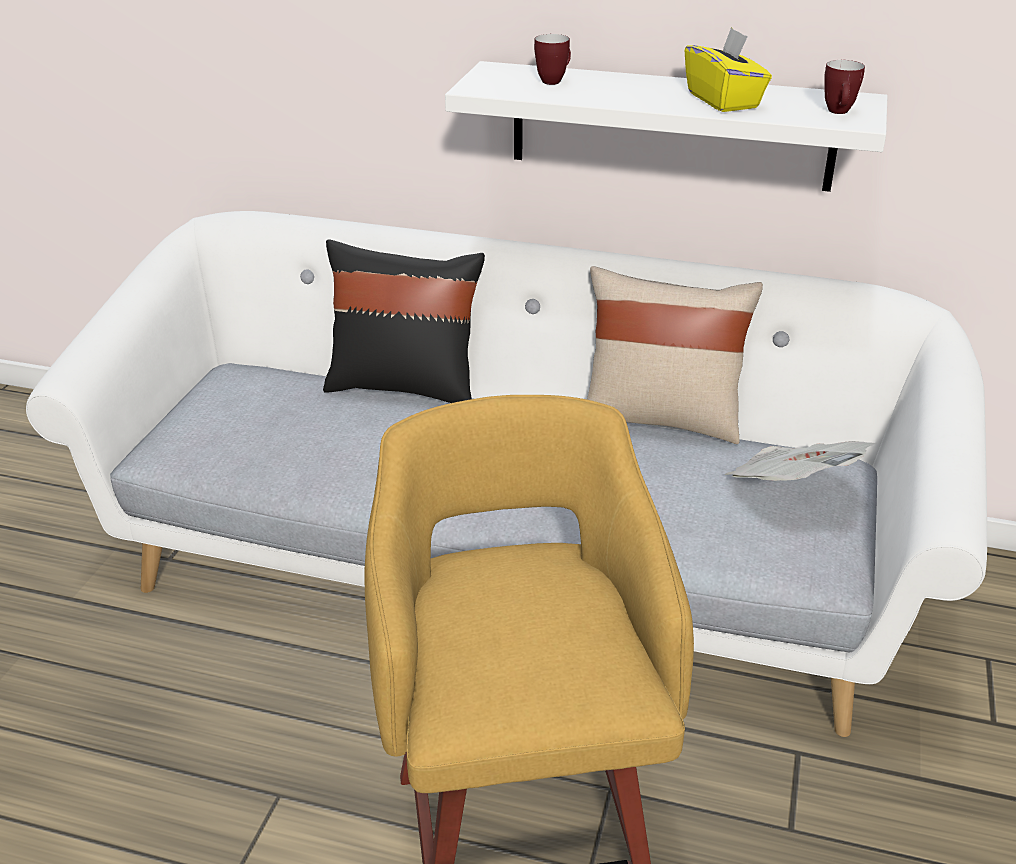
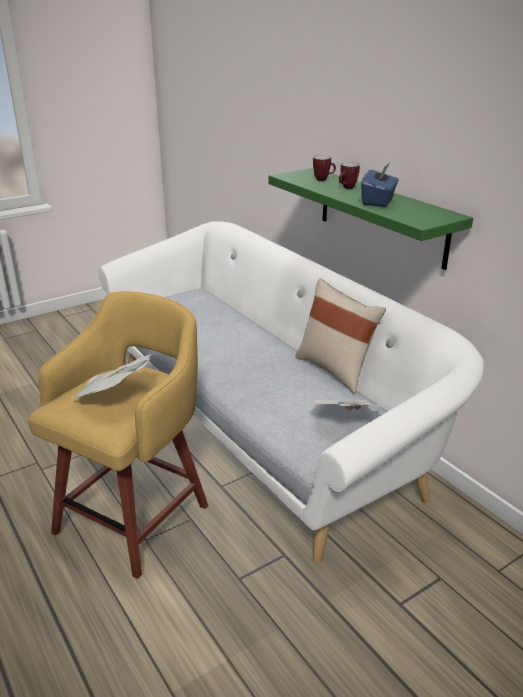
camera: 40 degrees right, 5 degrees down
black pillow [323,239,485,403] -> none
white shelf [445,61,888,192] -> green shelf [268,168,473,270]
yellow tissue box [684,27,772,112] -> blue tissue box [361,164,398,207]
mug [824,60,865,114] -> mug moved to [339,162,360,189]
none -> newspaper [70,353,154,400]

